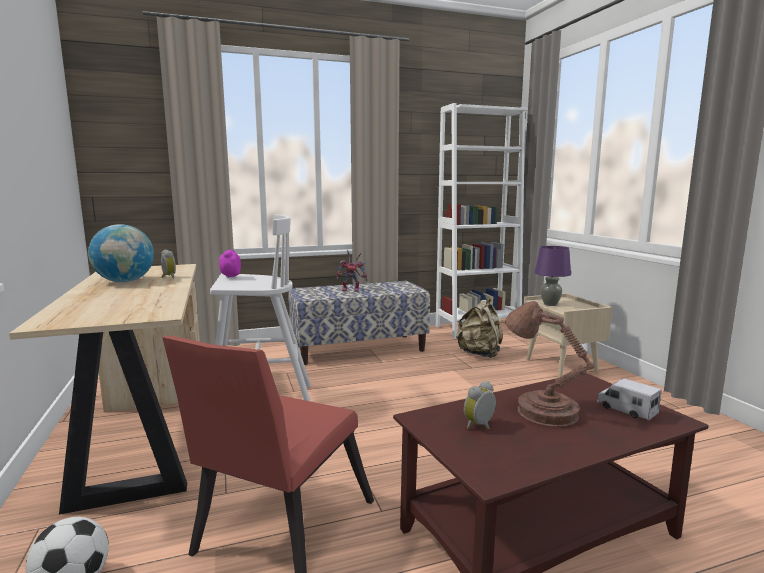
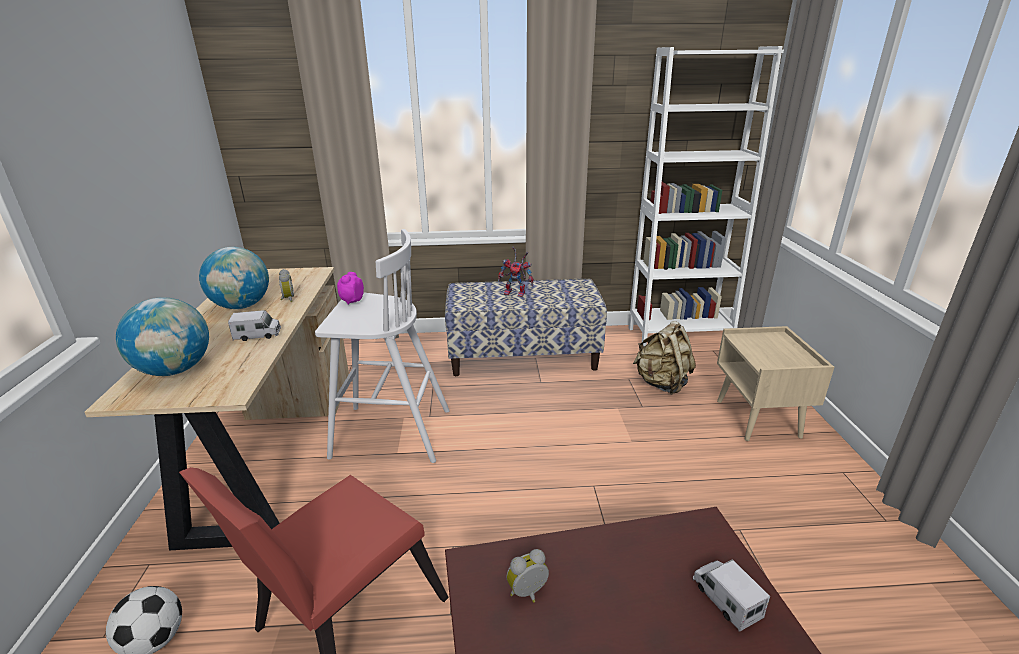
camera: 15 degrees right, 15 degrees up
brown table lamp [505,301,595,427] -> none
purple table lamp [534,246,571,306] -> none
none -> globe [116,297,209,376]
none -> toy truck [228,310,281,341]

